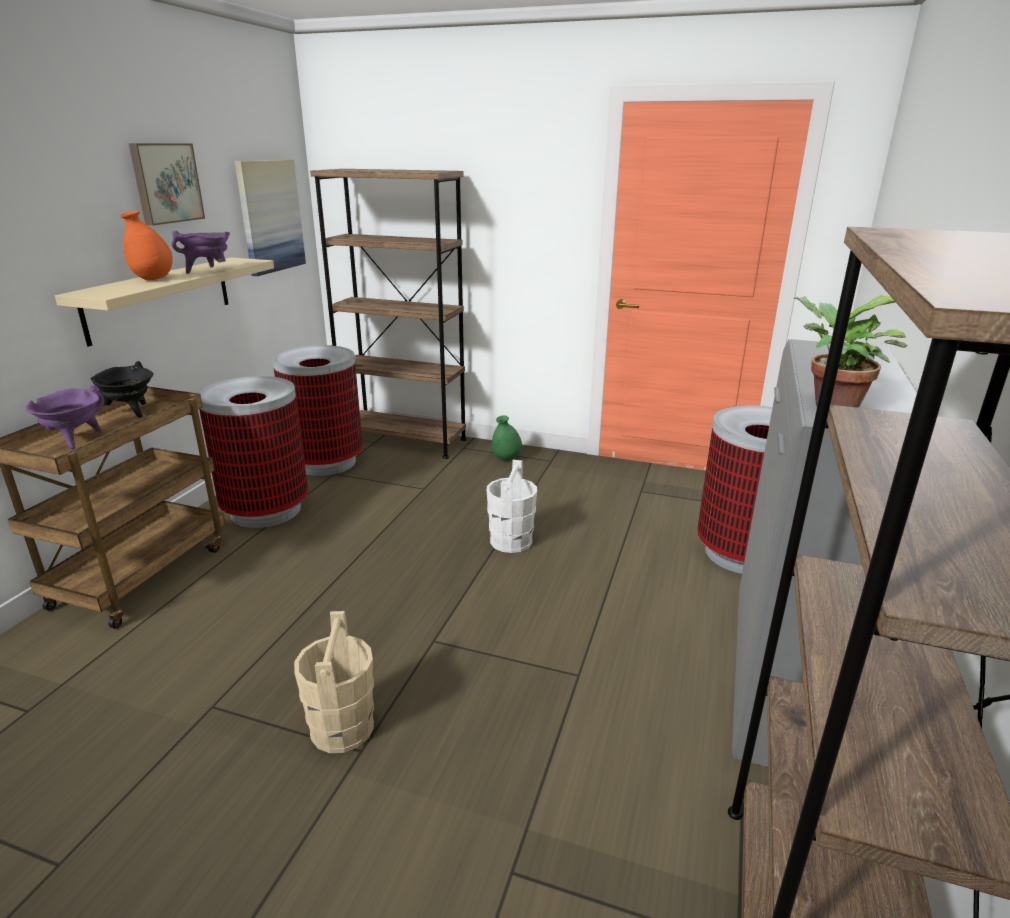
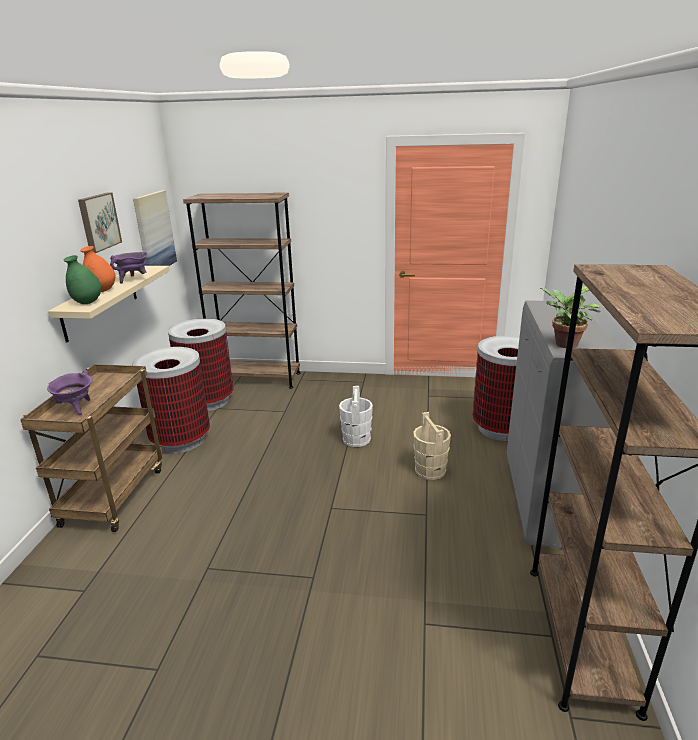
camera: 10 degrees left, 0 degrees up
black cooking pot [90,361,154,417] -> none
beige bucket [294,611,374,753] -> beige bucket moved to [413,412,451,480]
green vase [492,415,522,461] -> green vase moved to [64,255,101,304]

